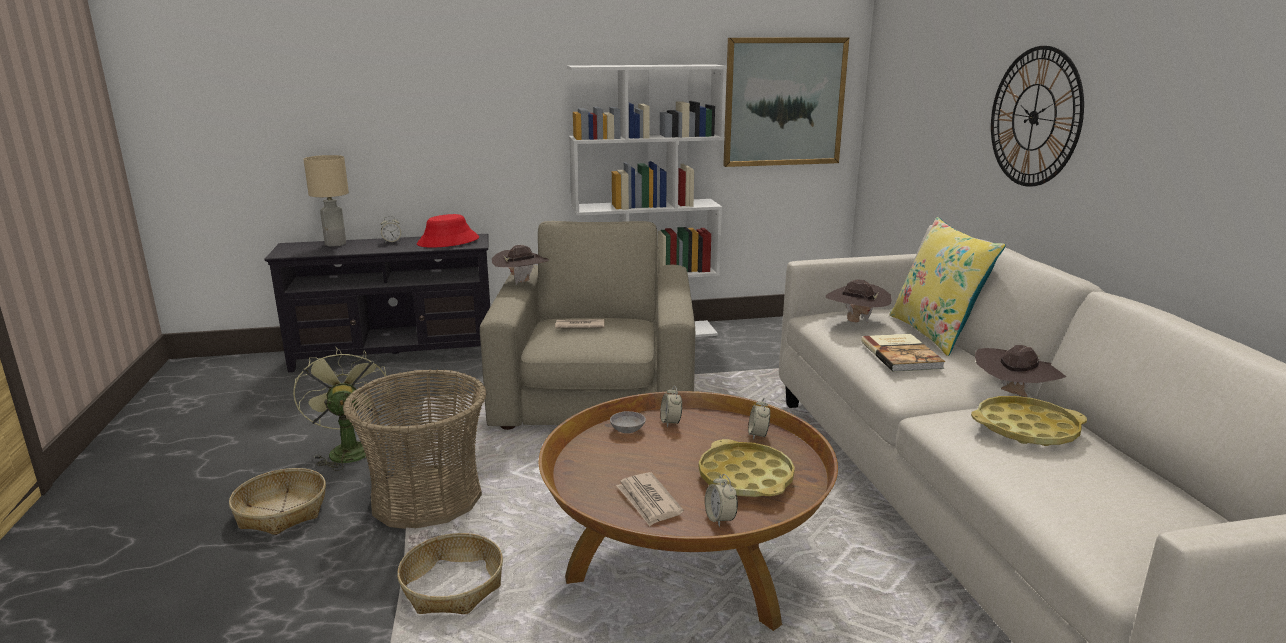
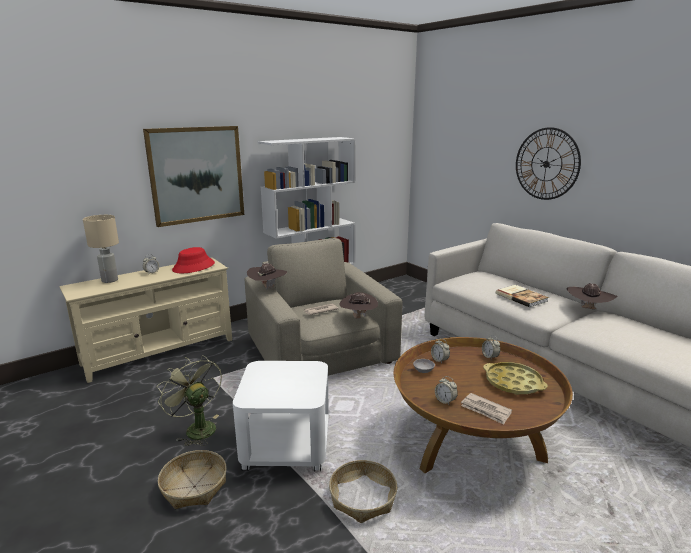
camera: 25 degrees left, 0 degrees up
black tv stand [264,234,490,372] -> beige tv stand [59,257,232,383]
basket [343,369,487,529] -> white side table [233,361,329,472]
alarm clock [705,474,738,527] -> alarm clock moved to [435,376,458,405]
picture [723,38,849,167] -> picture moved to [143,126,244,227]
brown hat [826,280,892,323] -> brown hat moved to [339,292,378,319]
yellow pillow [889,217,1006,356] -> none
yellow tray [971,396,1087,446] -> none

